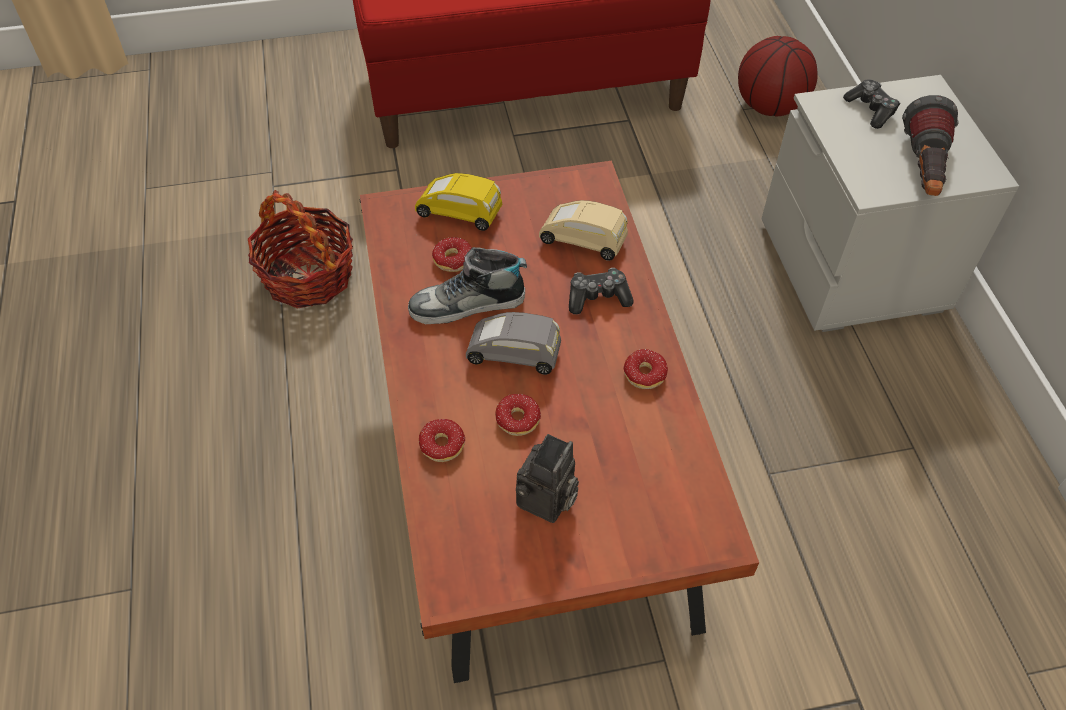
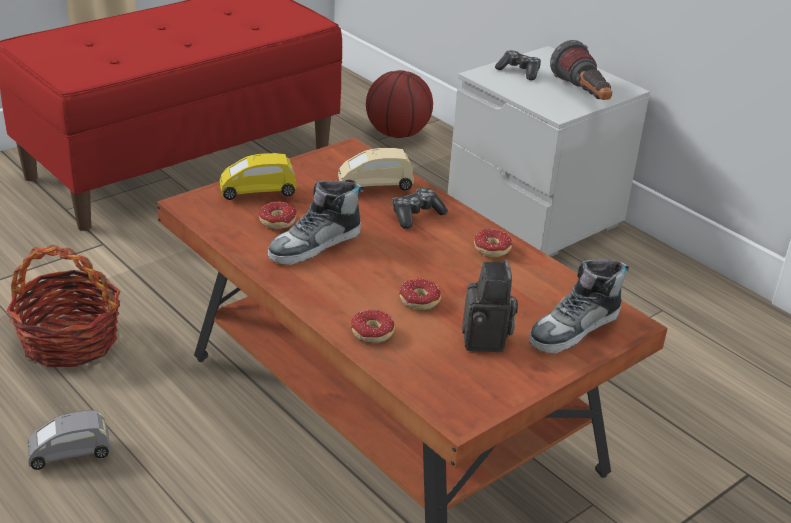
camera: 30 degrees left, 20 degrees down
grey toy car [466,312,561,375] -> grey toy car moved to [28,410,111,470]
none -> shoe [529,260,629,353]

